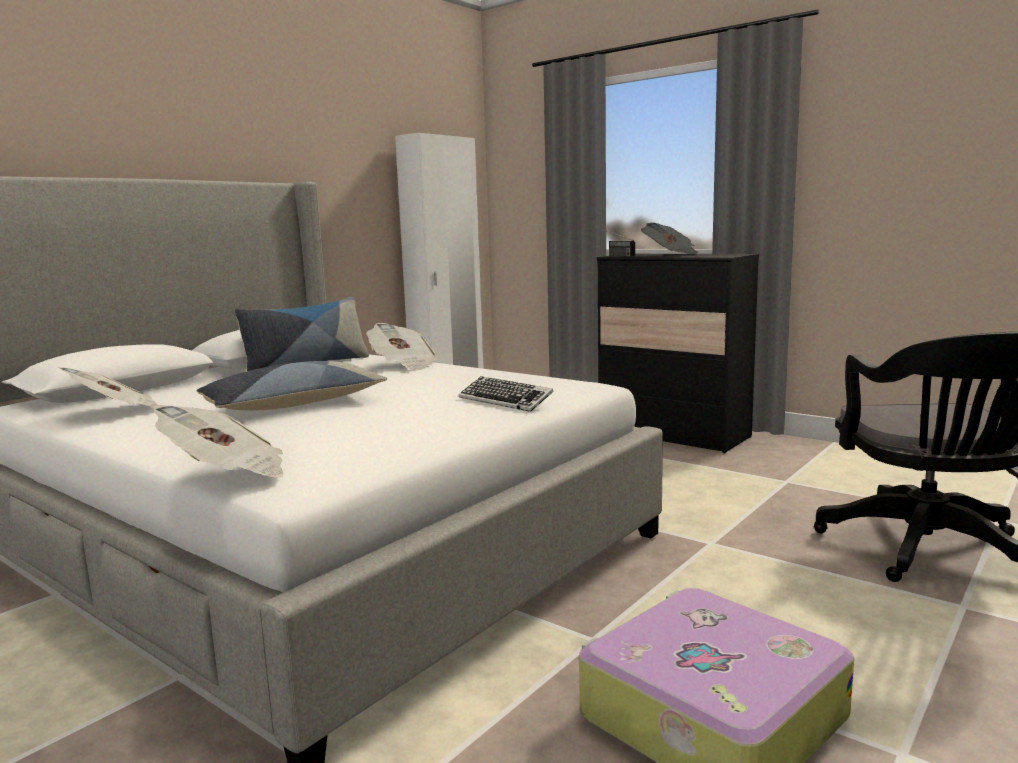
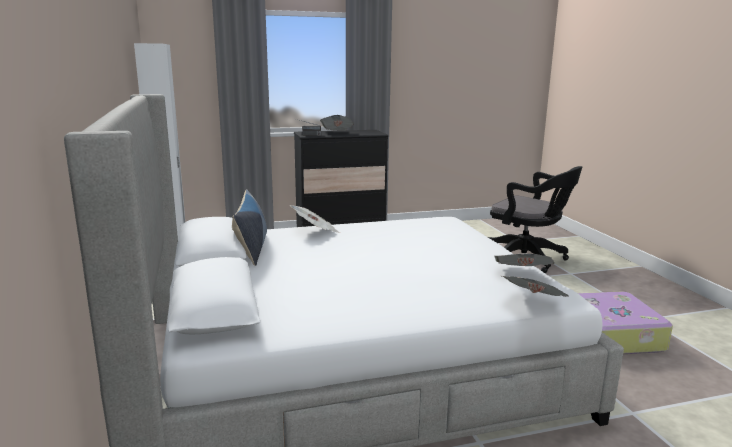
camera: 55 degrees left, 5 degrees up
newspaper [58,367,158,407] -> newspaper moved to [495,254,555,266]
pillow [196,361,387,411] -> none
keyboard [459,376,554,412] -> none

